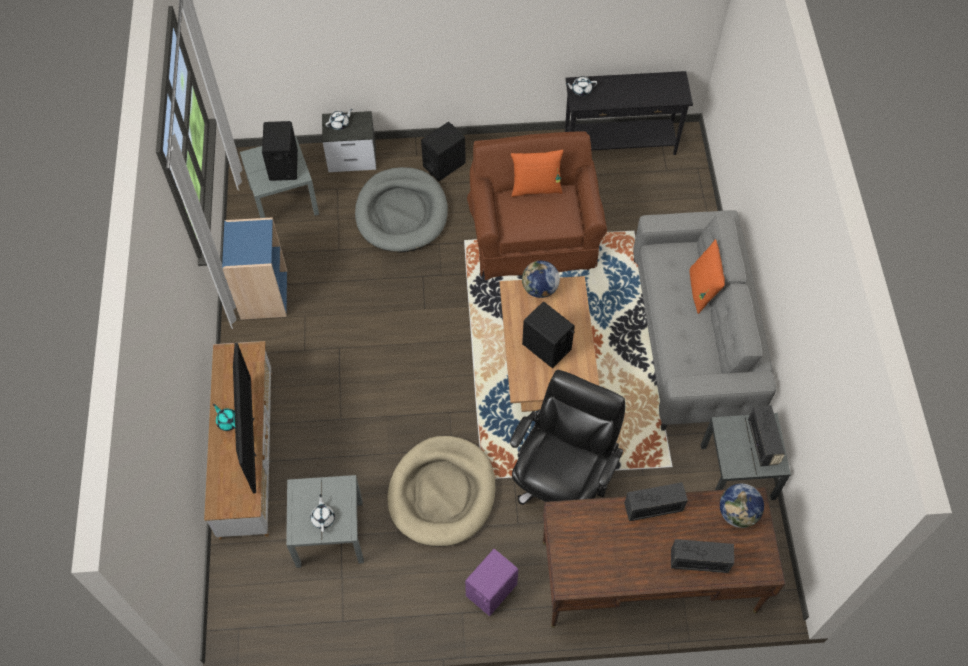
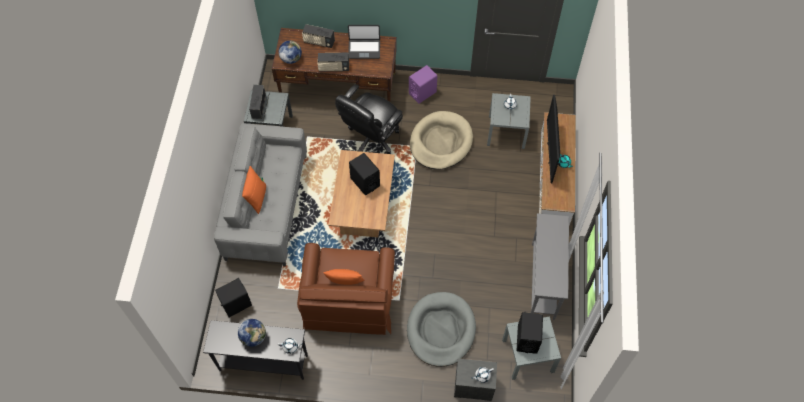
camera: 170 degrees left, 0 degrees up
blue bookcase [222,217,287,320] -> grey console table [531,213,569,320]
black speaker [421,122,466,181] -> black speaker moved to [215,278,252,317]
globe [522,261,560,298] -> globe moved to [238,319,266,347]
none -> laptop [348,25,380,59]

